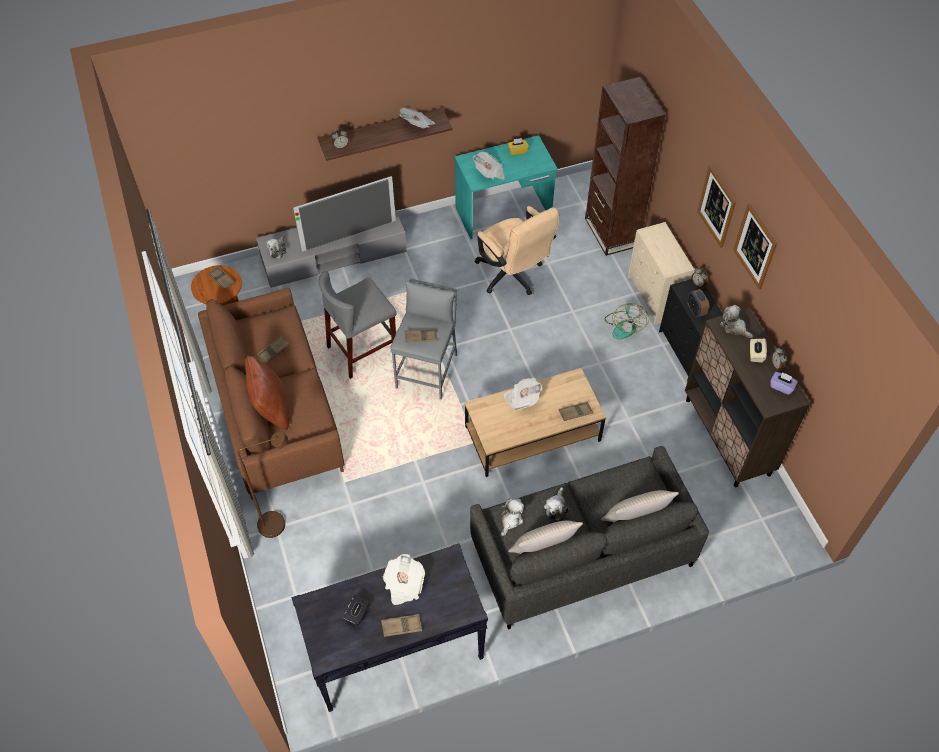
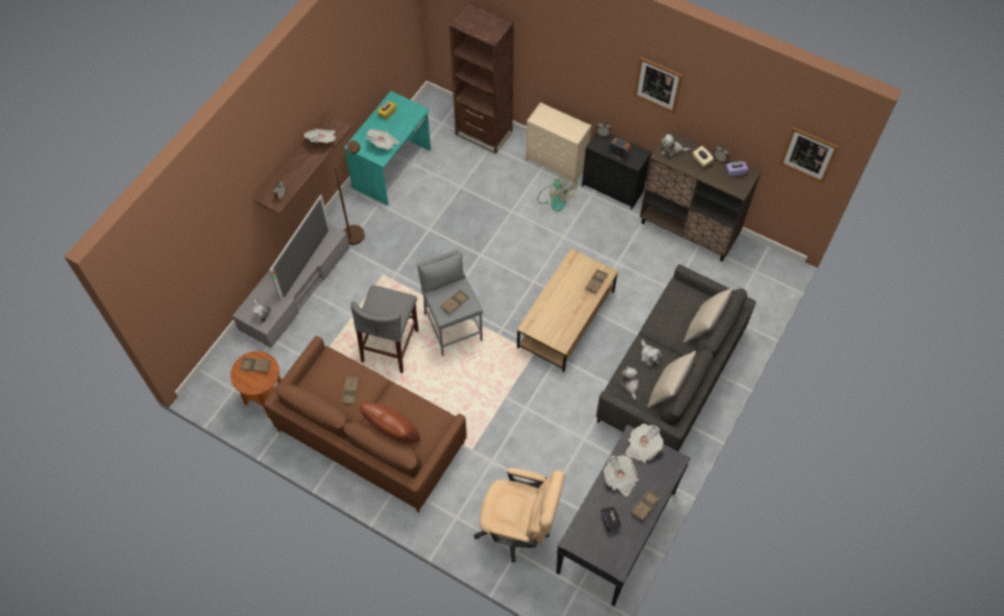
camera: 40 degrees left, 5 degrees up
brown floor lamp [238,431,288,538] -> brown floor lamp moved to [335,141,365,245]
beige office chair [474,206,559,295] -> beige office chair moved to [474,468,565,562]
newspaper [504,378,543,410] -> newspaper moved to [626,424,663,463]
picture [697,165,736,248] -> picture moved to [780,127,839,183]

